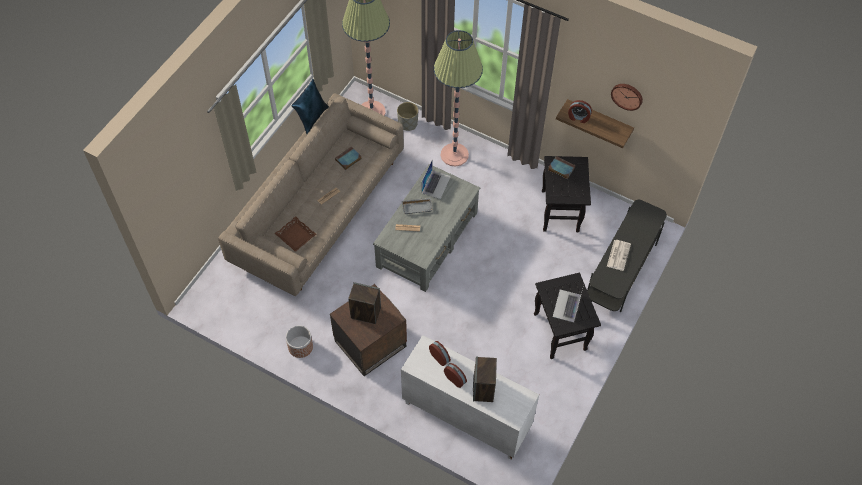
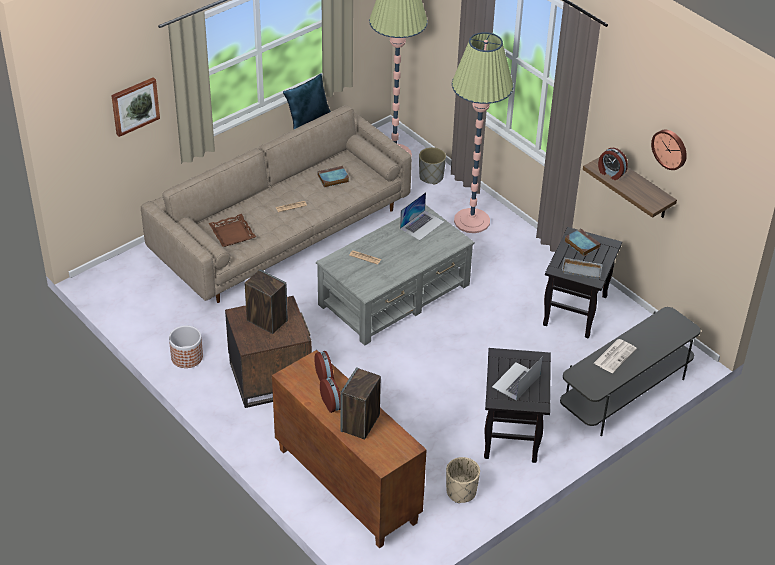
camera: 20 degrees right, 15 degrees down
white cabinet [401,335,539,460] -> brown cabinet [272,350,427,548]
grey tray [402,198,433,214] -> grey tray moved to [562,257,603,279]
none -> picture [111,77,160,137]
none -> beige planter [446,457,480,503]

